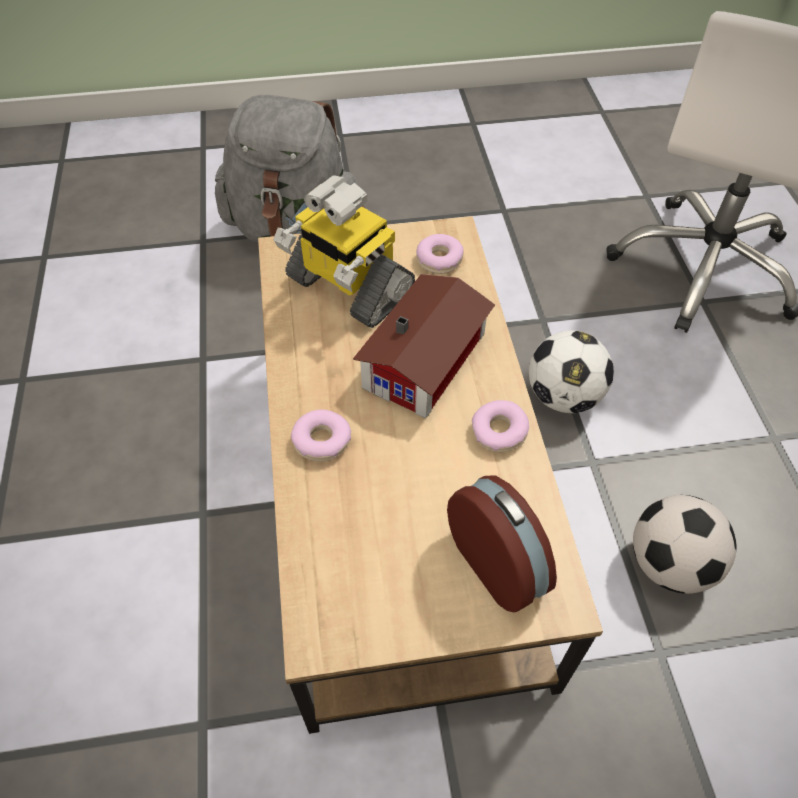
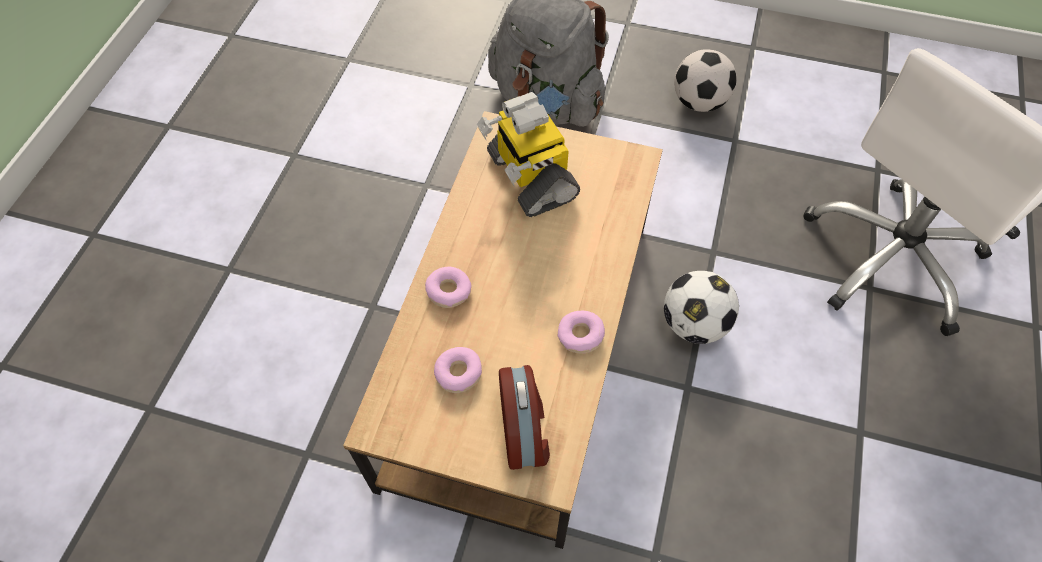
camera: 25 degrees right, 5 degrees up
toy house [353,274,495,418] -> none
donut [416,234,464,274] -> donut moved to [434,347,482,393]
football [633,495,737,594] -> football moved to [674,49,737,112]

